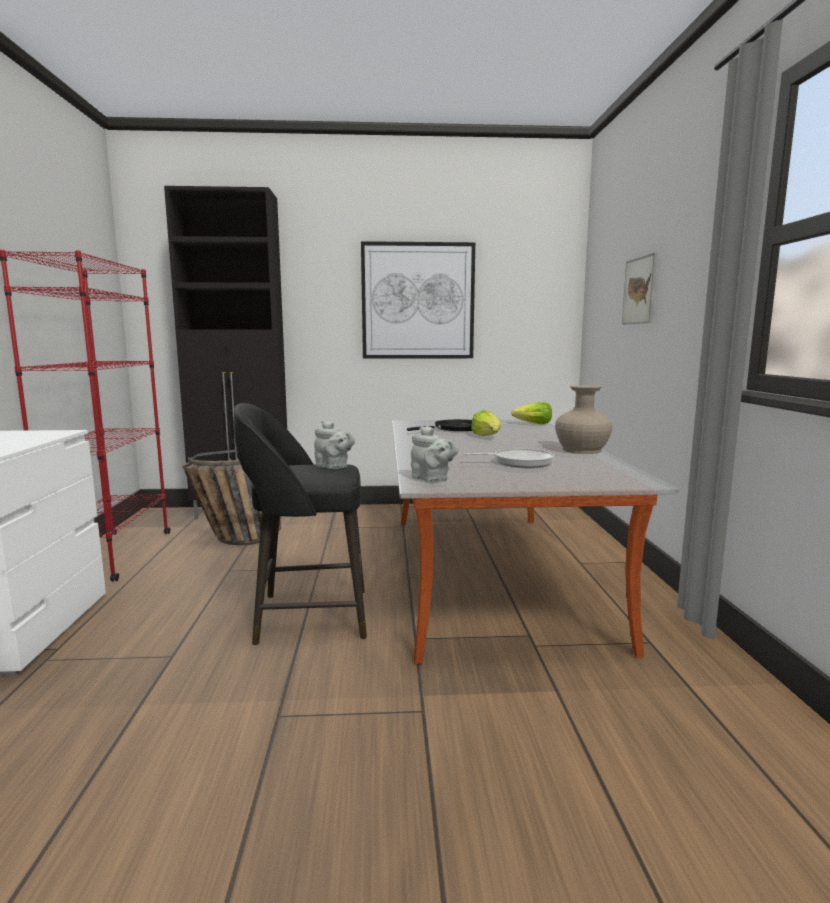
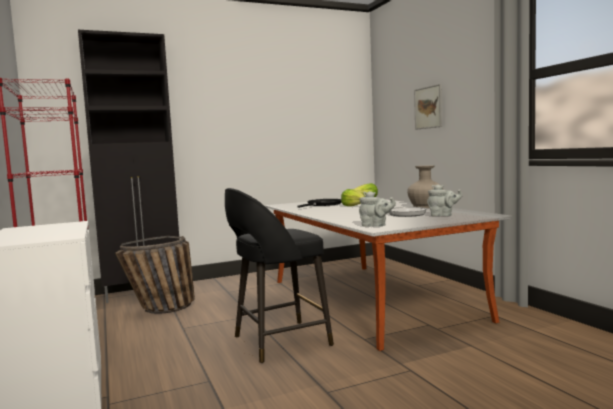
camera: 20 degrees left, 5 degrees down
grey teapot [314,420,355,469] -> grey teapot moved to [427,185,463,216]
picture [361,241,475,359] -> none

